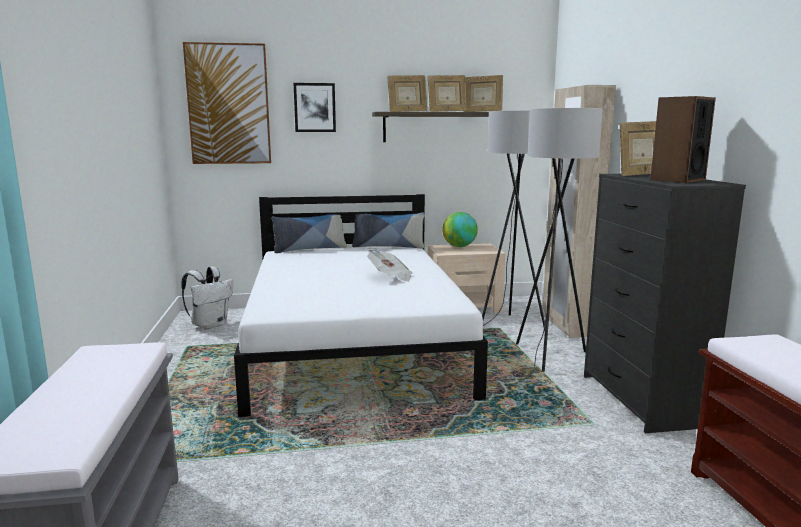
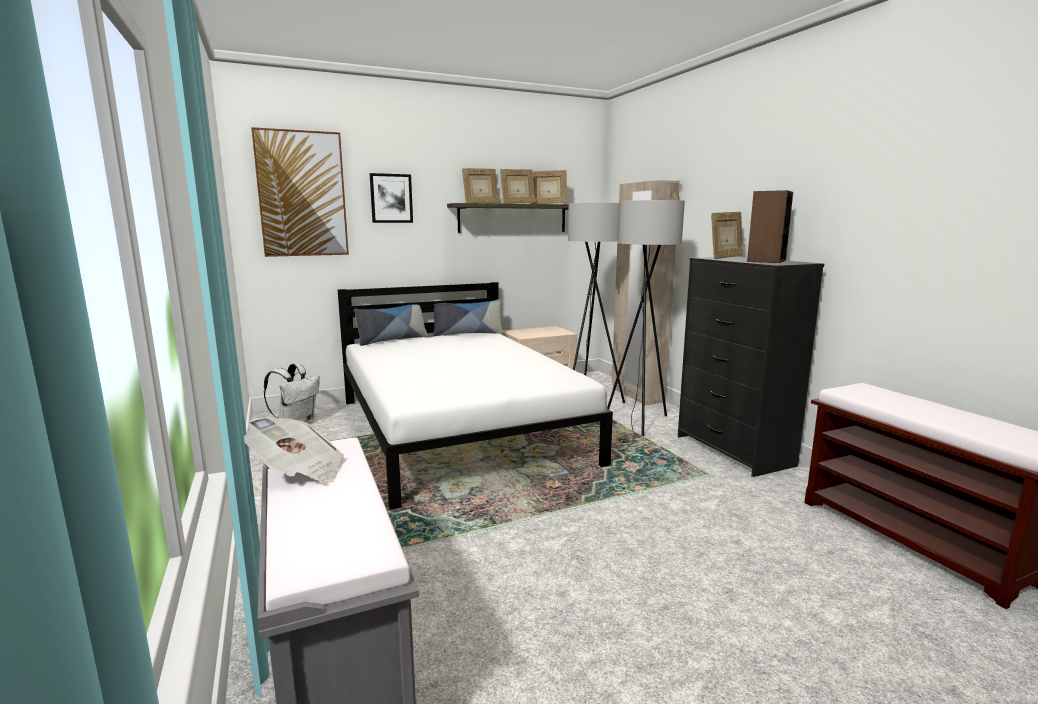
camera: 15 degrees left, 0 degrees up
newspaper [367,249,413,282] -> newspaper moved to [244,417,344,483]
globe [442,212,478,247] -> none

